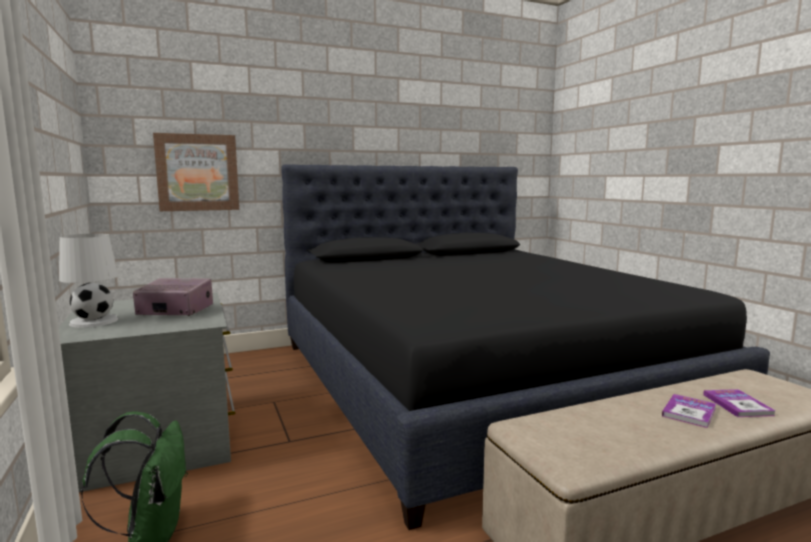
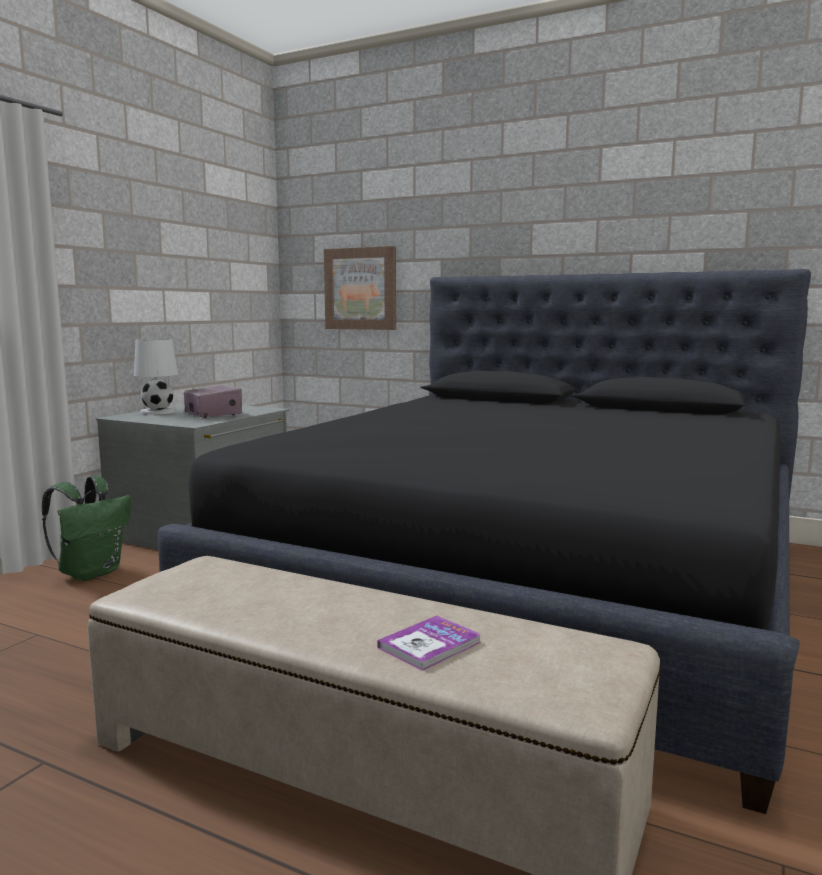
camera: 50 degrees right, 0 degrees up
book [662,394,716,428] -> none

